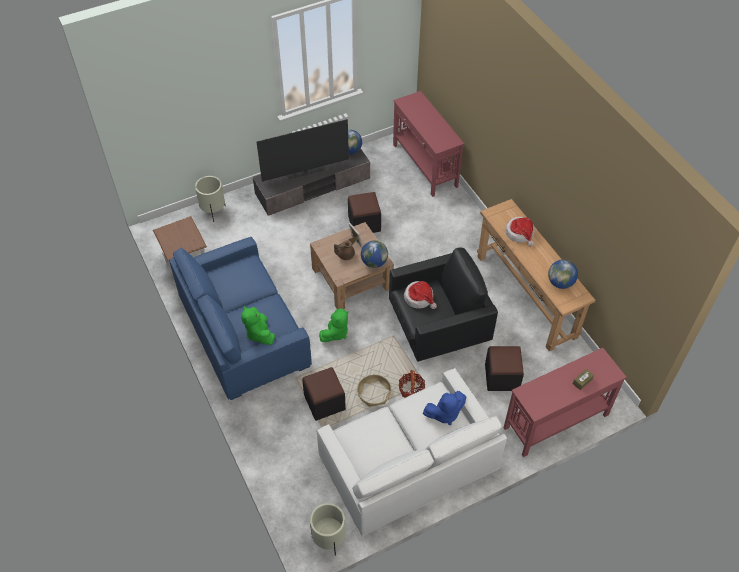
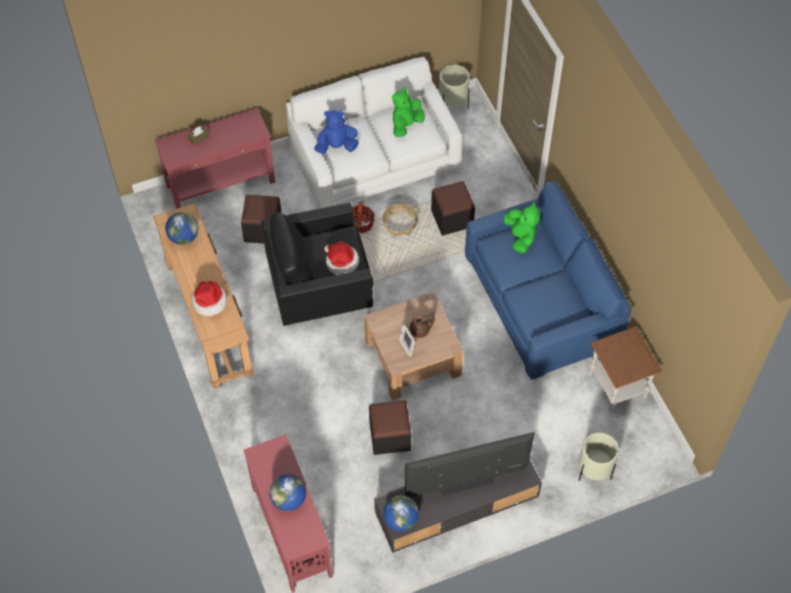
camera: 175 degrees left, 5 degrees up
green plush toy [319,308,348,342] -> green plush toy moved to [392,88,425,137]
globe [361,240,388,268] -> globe moved to [269,474,306,511]

